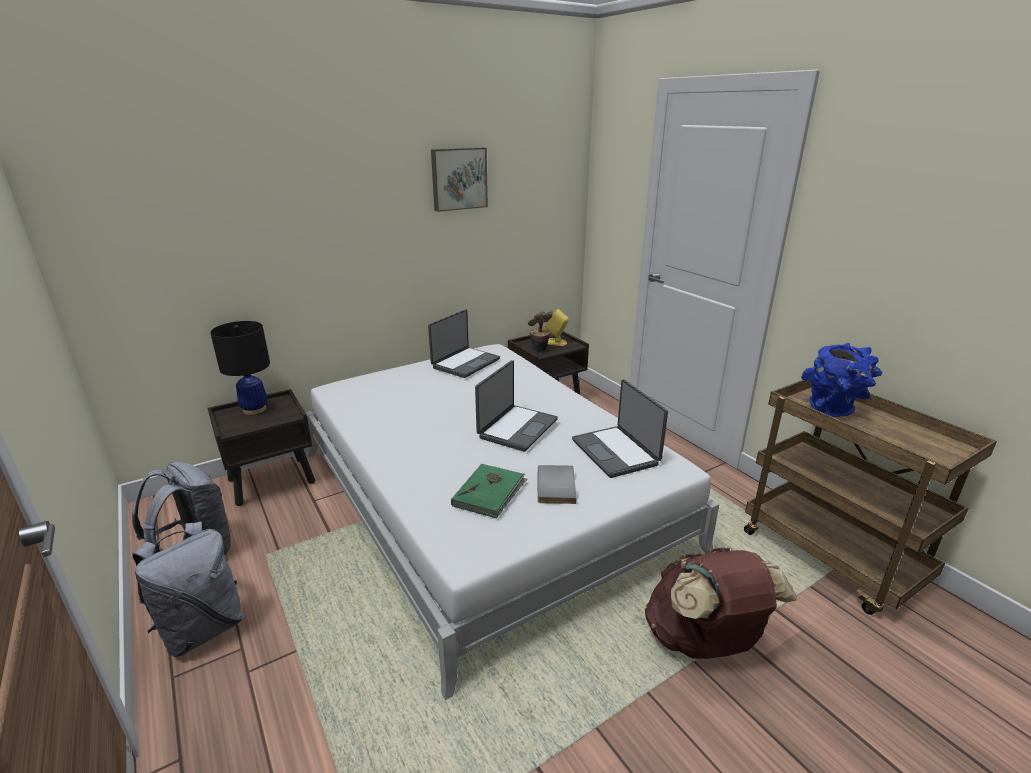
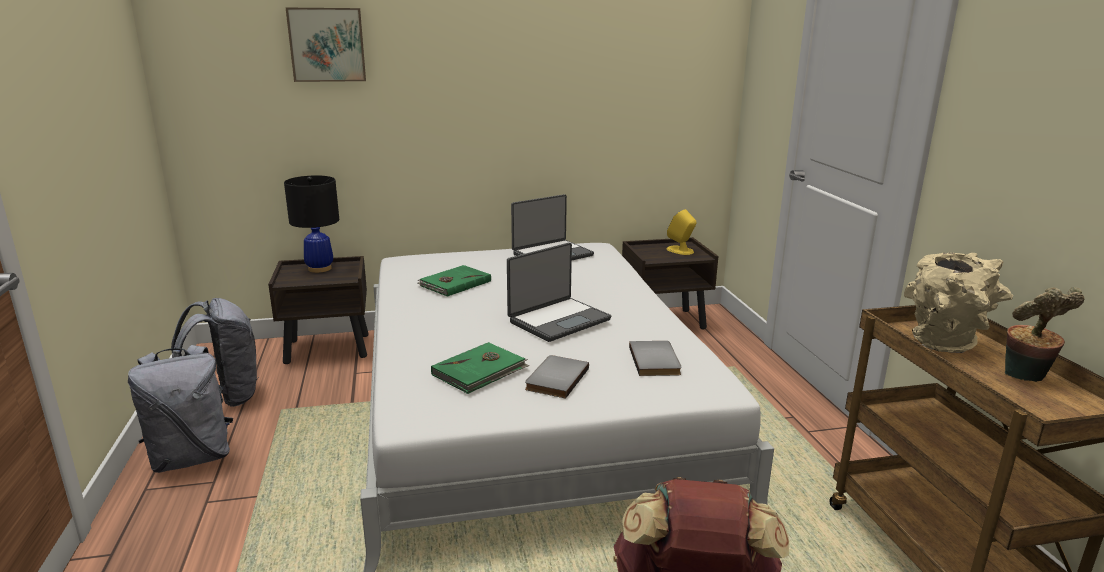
camera: 20 degrees right, 5 degrees down
picture [431,147,488,212] -> picture moved to [286,8,366,82]
potted plant [528,310,553,351] -> potted plant moved to [1005,287,1084,382]
laptop [572,379,668,478] -> grey book [629,341,682,376]
blue vase [801,343,882,417] -> beige vase [904,252,1014,353]
none -> green book [418,265,491,297]

